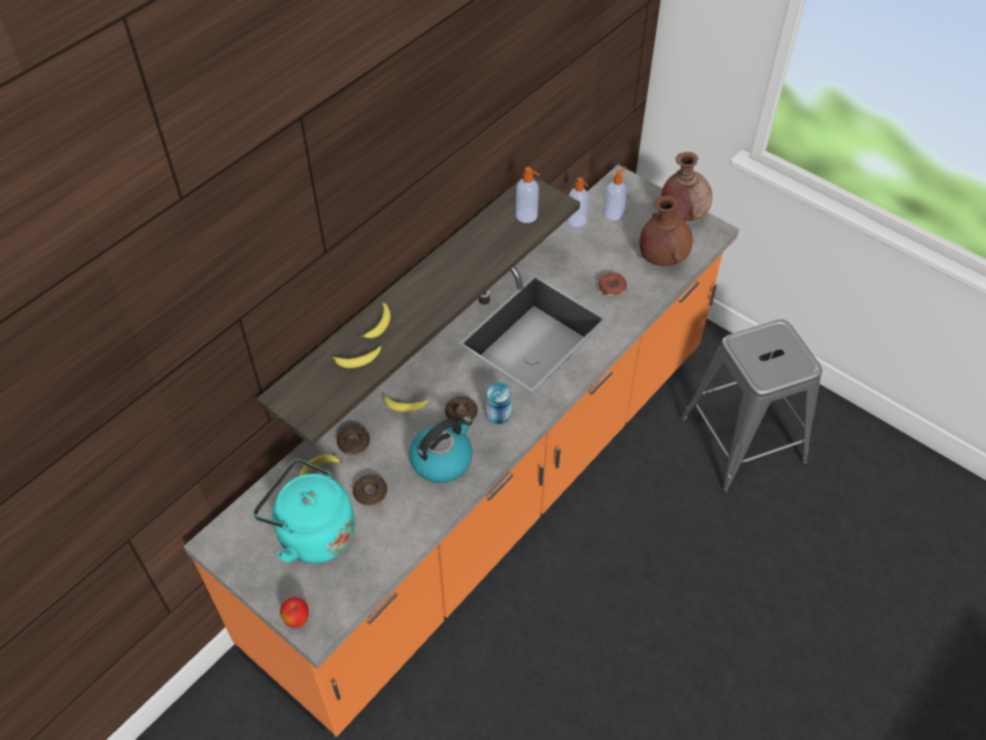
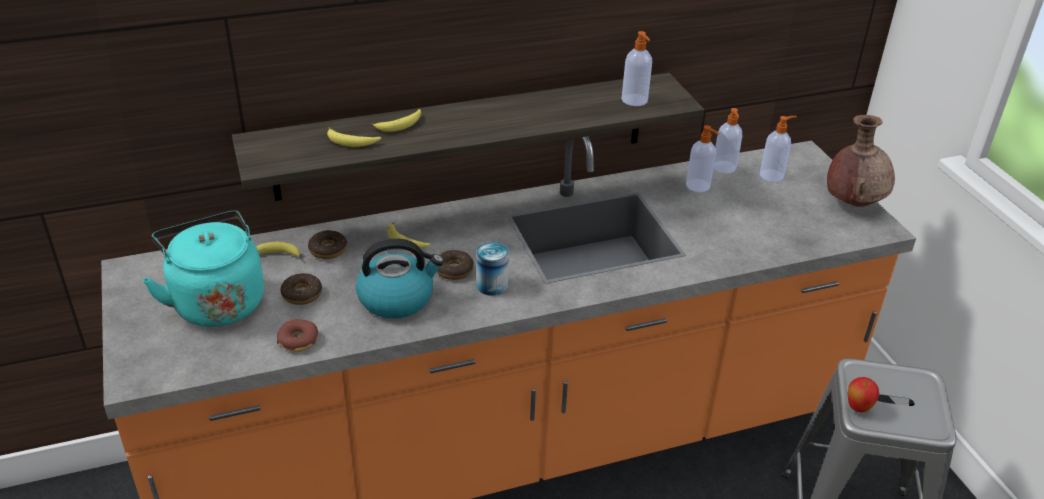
camera: 30 degrees right, 15 degrees down
apple [280,597,309,628] -> apple moved to [847,377,879,413]
donut [599,273,627,296] -> donut moved to [277,319,318,352]
brown vase [640,195,693,266] -> none
none -> soap dispenser [686,125,719,192]

